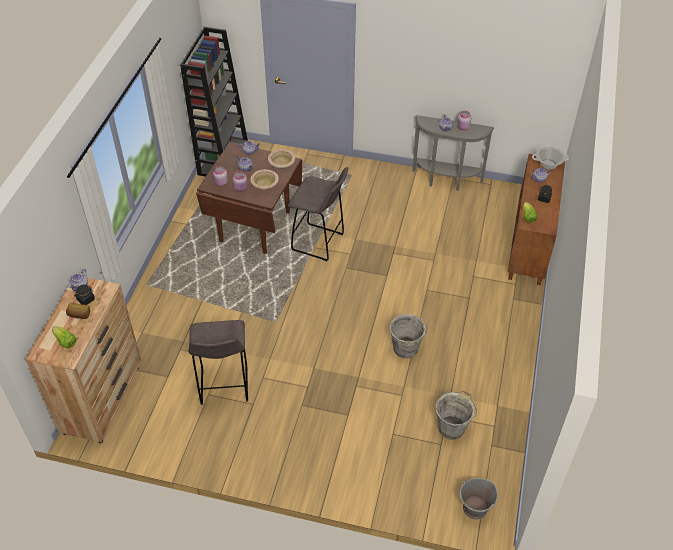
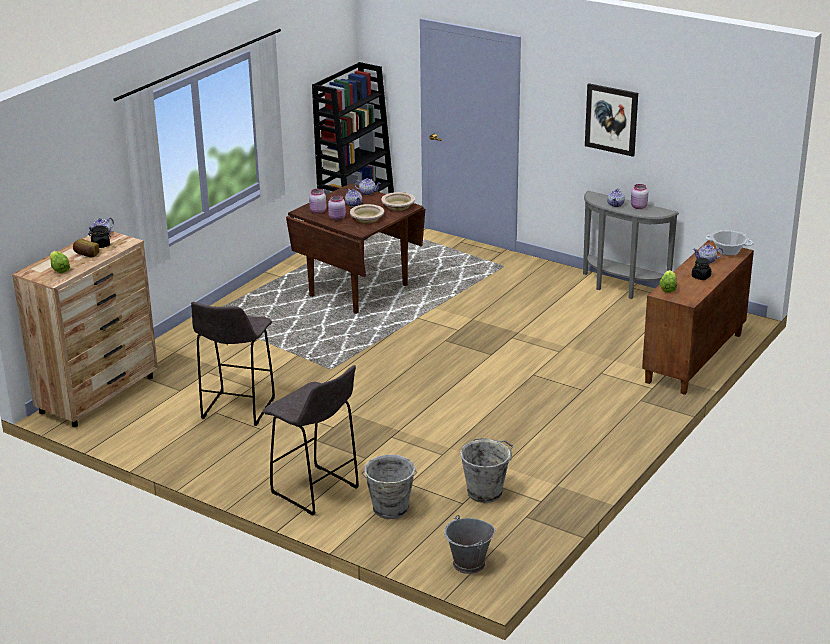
camera: 20 degrees right, 20 degrees down
grey stool [288,167,348,261] -> grey stool moved to [262,365,359,516]
grey bucket [390,314,427,358] -> grey bucket moved to [361,454,417,519]
none -> picture [585,83,638,157]

